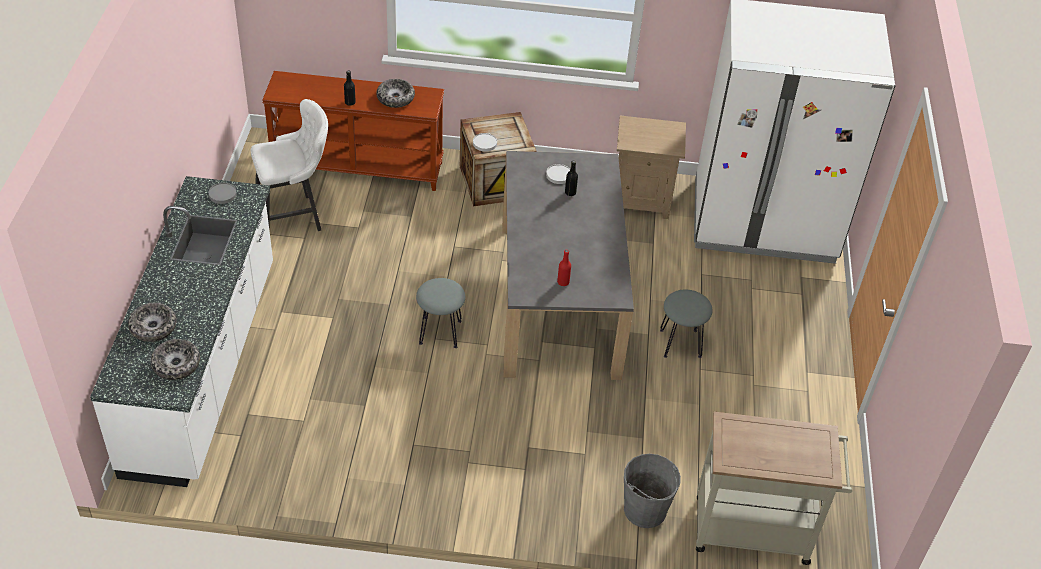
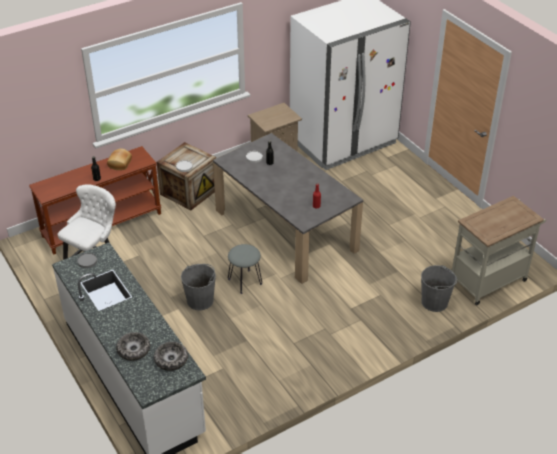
camera: 35 degrees left, 5 degrees down
bowl [376,79,415,108] -> bread [107,148,132,170]
grey stool [660,289,713,358] -> none
none -> grey bucket [181,264,216,310]

